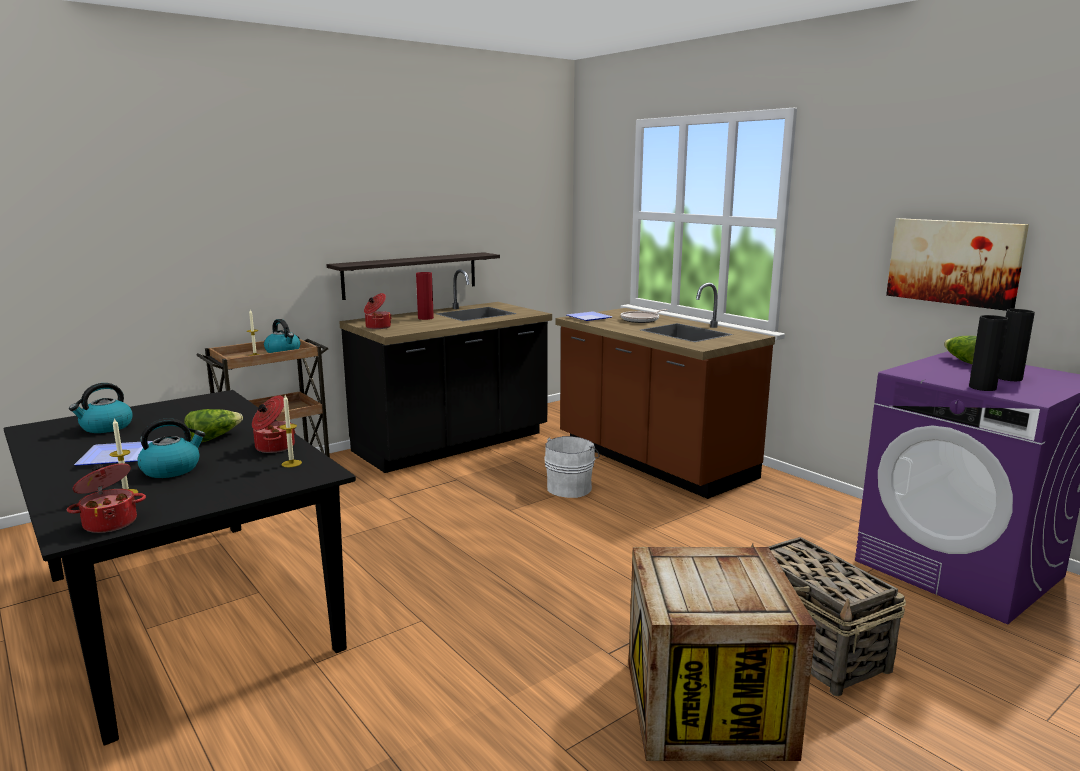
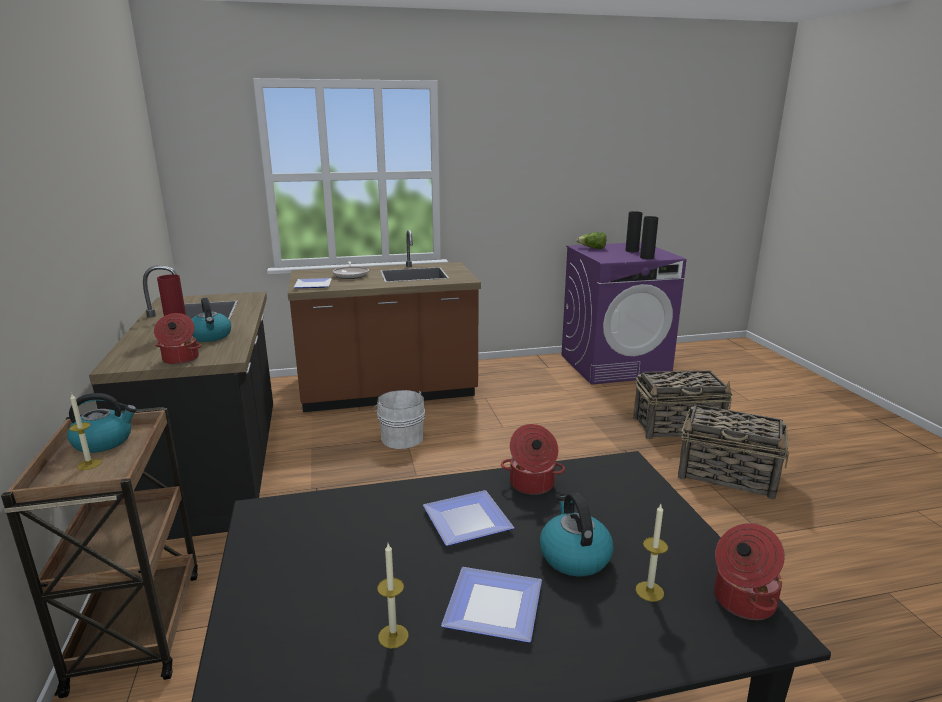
camera: 65 degrees left, 5 degrees up
kettle [69,383,133,433] -> kettle moved to [192,298,231,342]
lettuce [184,409,243,442] -> plate [423,490,514,546]
candle [279,395,302,467] -> candle moved to [377,543,409,649]
shelf [327,252,500,300] -> none
crate [628,547,816,761] -> basket [678,404,789,500]
picture [886,218,1029,311] -> none

